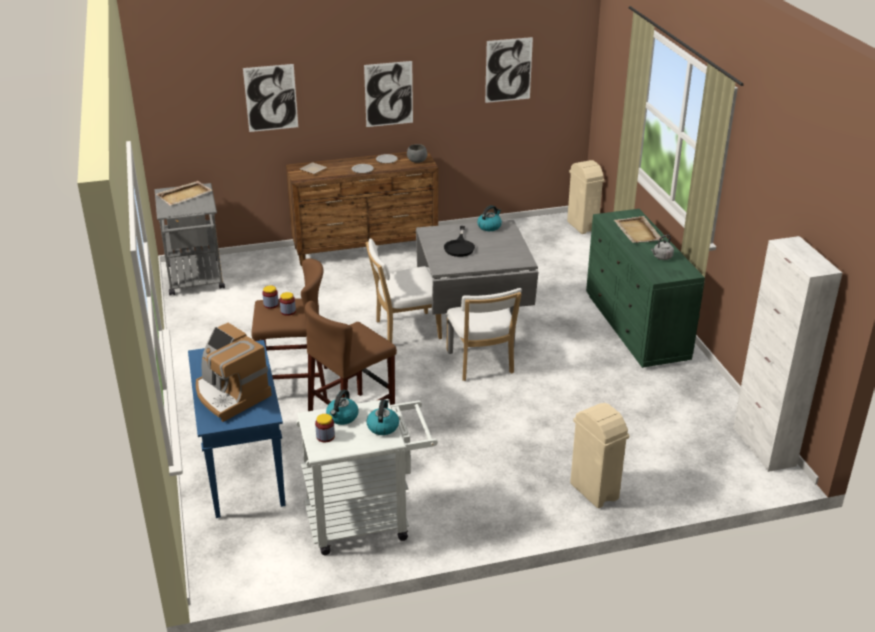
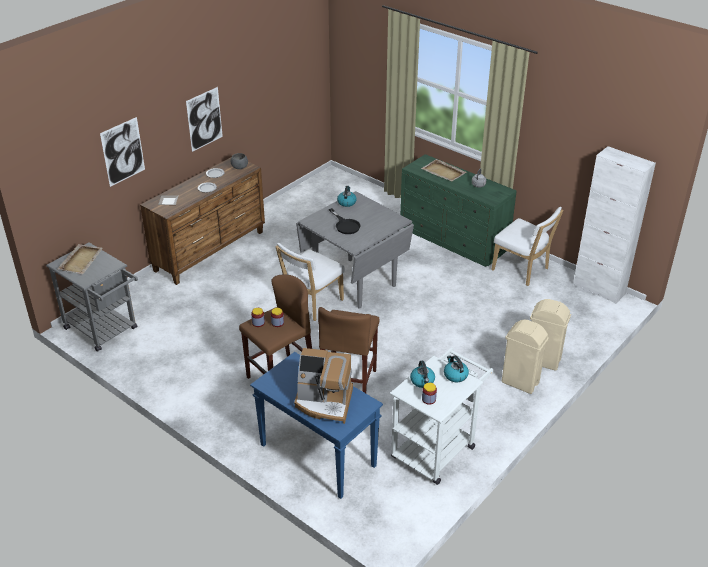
camera: 35 degrees left, 5 degrees up
white chair [445,288,522,381] -> white chair moved to [491,207,563,286]
picture [485,37,533,103] -> none
beige trash can [567,160,604,234] -> beige trash can moved to [502,320,549,394]

